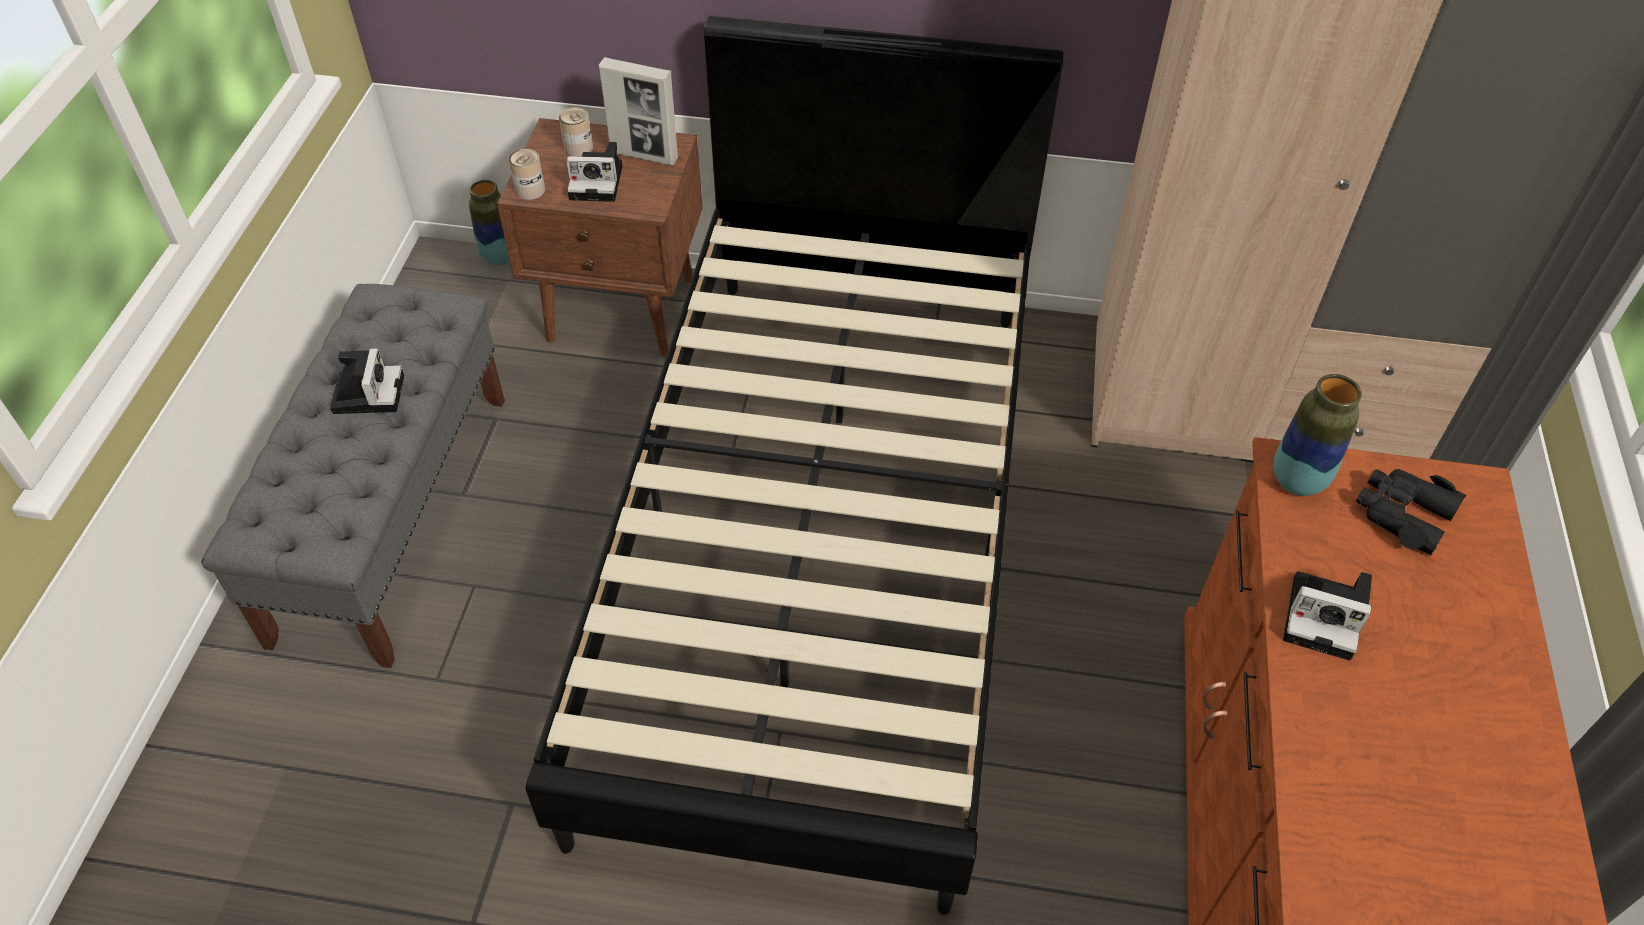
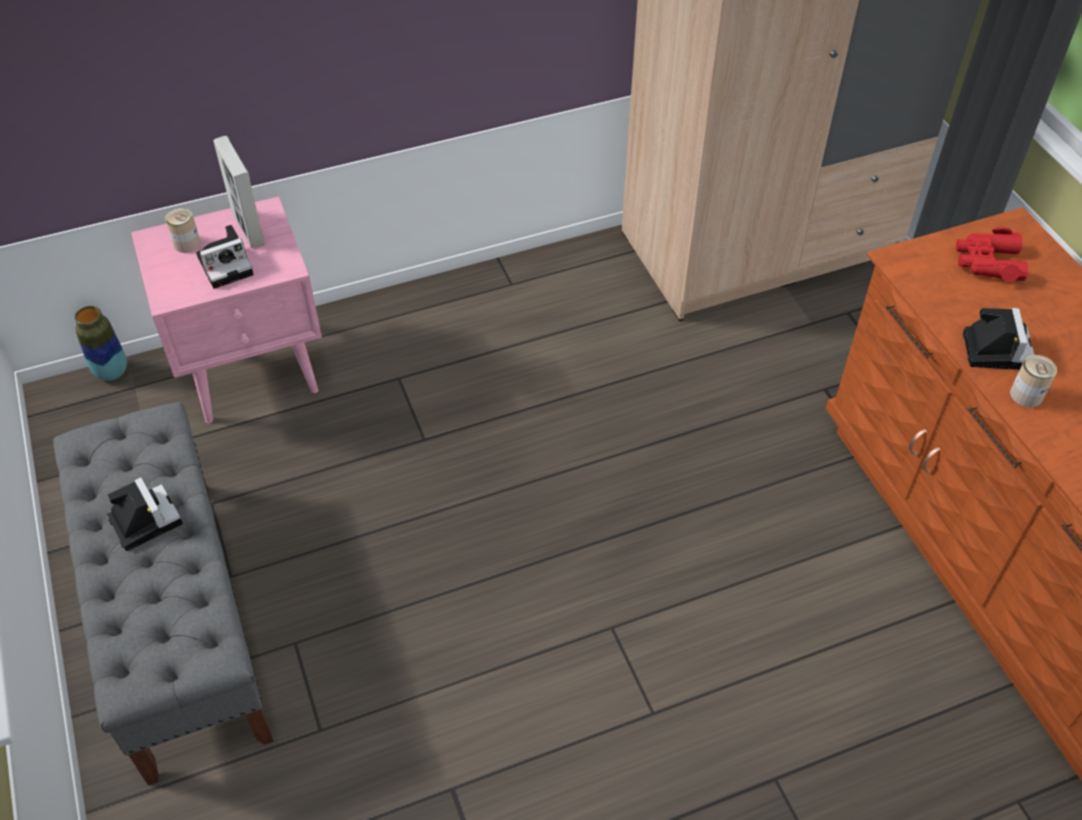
camera: 30 degrees left, 0 degrees up
brown nightstand [497,118,703,357] -> pink nightstand [131,196,322,423]
can [509,149,545,200] -> can moved to [1010,355,1057,408]
black bed [526,16,1064,915] -> none
picture frame [599,57,678,166] -> picture frame turned 75 degrees clockwise [213,136,265,248]
vase [1273,374,1362,496] -> none
camera [1283,571,1372,660] -> camera turned 75 degrees counterclockwise [963,308,1035,370]
black binoculars [1356,469,1467,555] -> red binoculars [956,227,1029,282]

